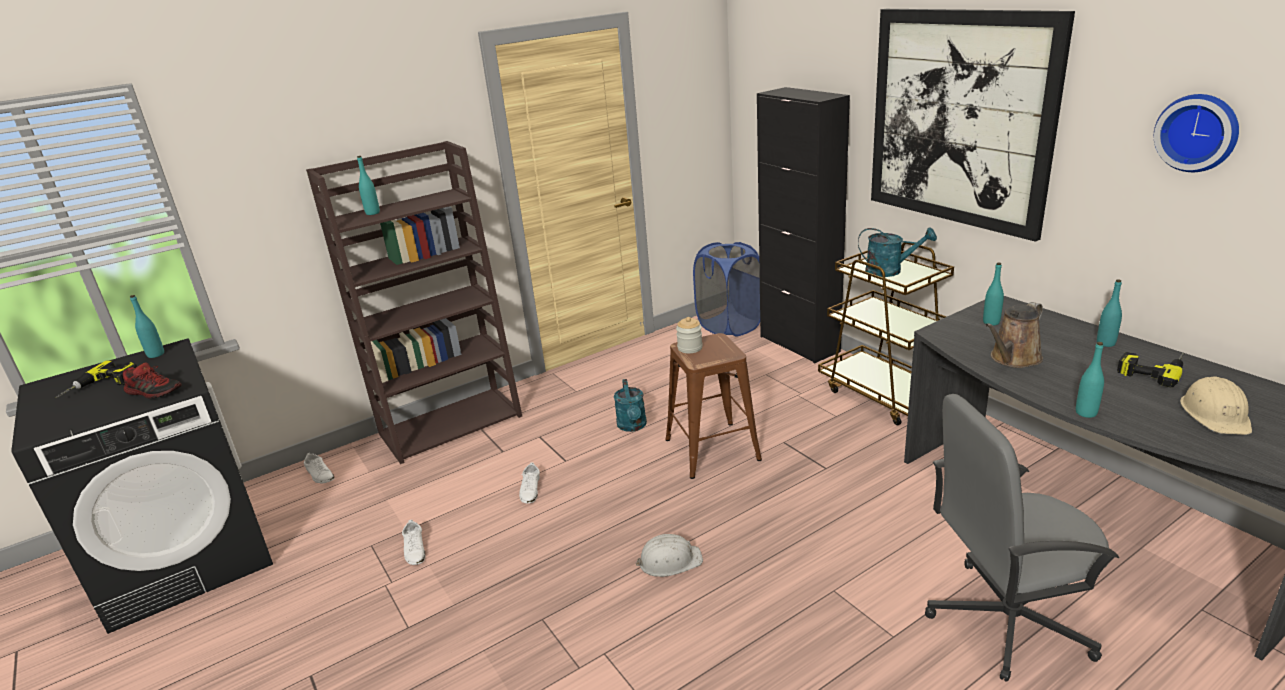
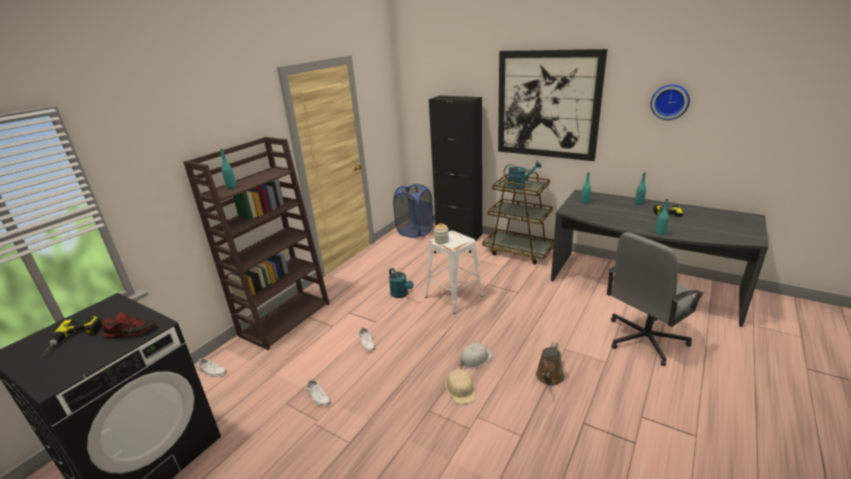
camera: 25 degrees left, 0 degrees up
turquoise bottle [130,295,164,358] -> none
brown stool [666,333,762,479] -> white stool [425,231,484,314]
brown watering can [985,302,1043,368] -> brown watering can moved to [536,342,564,386]
beige hard hat [1180,377,1252,435] -> beige hard hat moved to [446,369,475,404]

